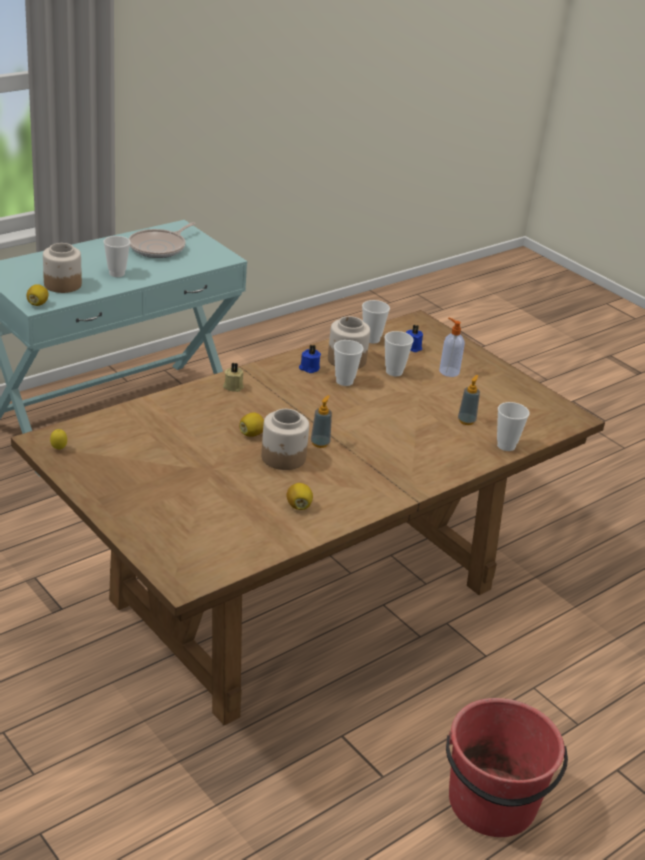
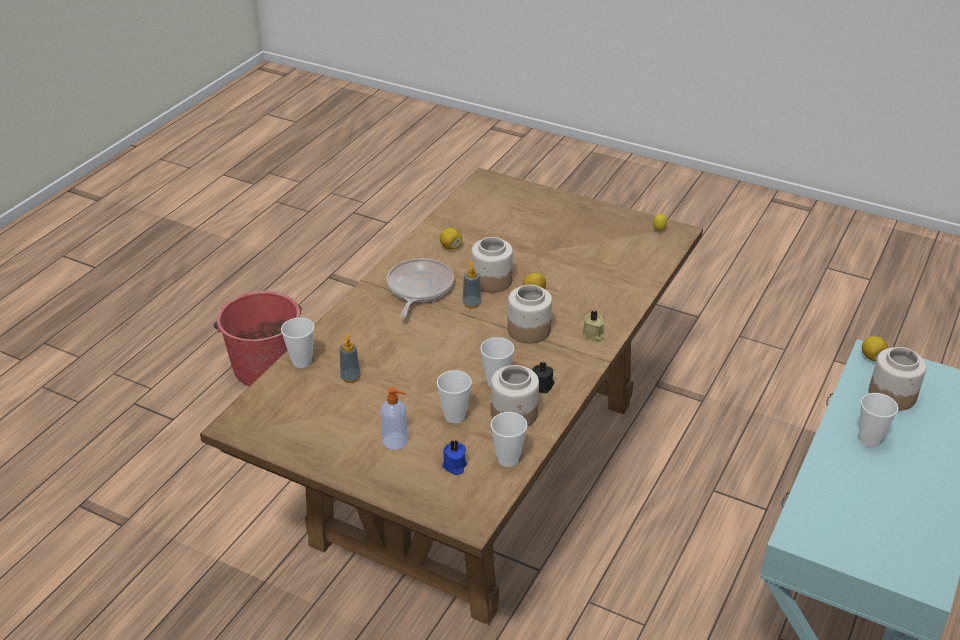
camera: 160 degrees right, 5 degrees up
frying pan [129,222,196,258] -> frying pan moved to [387,258,454,317]
blue candle [299,345,321,373] -> black candle [532,362,555,393]
none -> jar [508,284,552,344]

